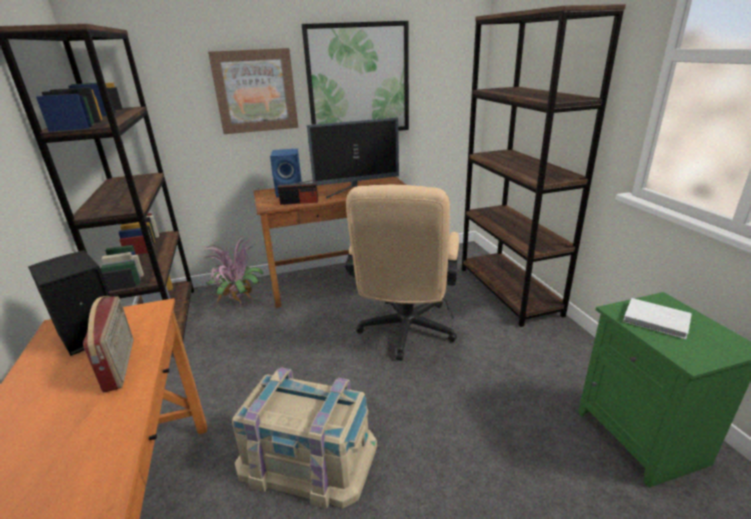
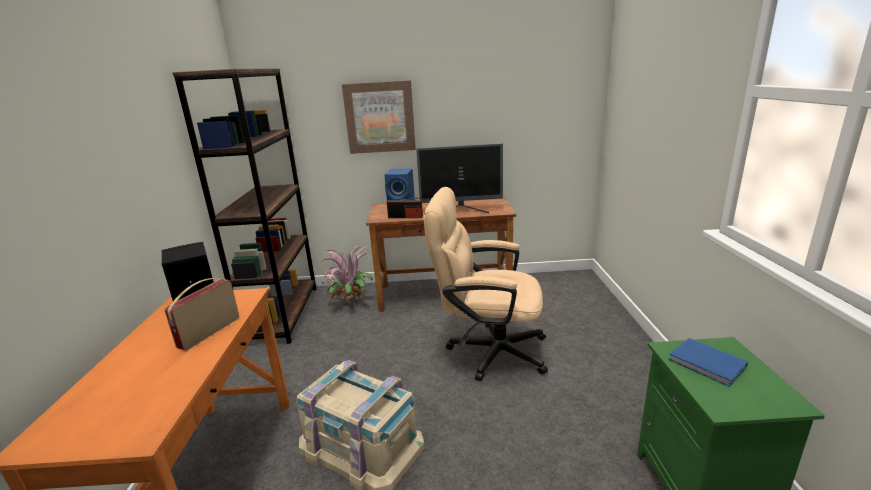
camera: 15 degrees right, 5 degrees down
radio [83,296,133,393] -> radio turned 150 degrees counterclockwise [164,278,239,351]
picture [302,21,409,131] -> none
beige office chair [345,185,459,360] -> beige office chair turned 75 degrees clockwise [424,187,548,381]
brown bookcase [462,4,626,327] -> none
white book [623,298,692,339] -> blue book [669,338,748,386]

